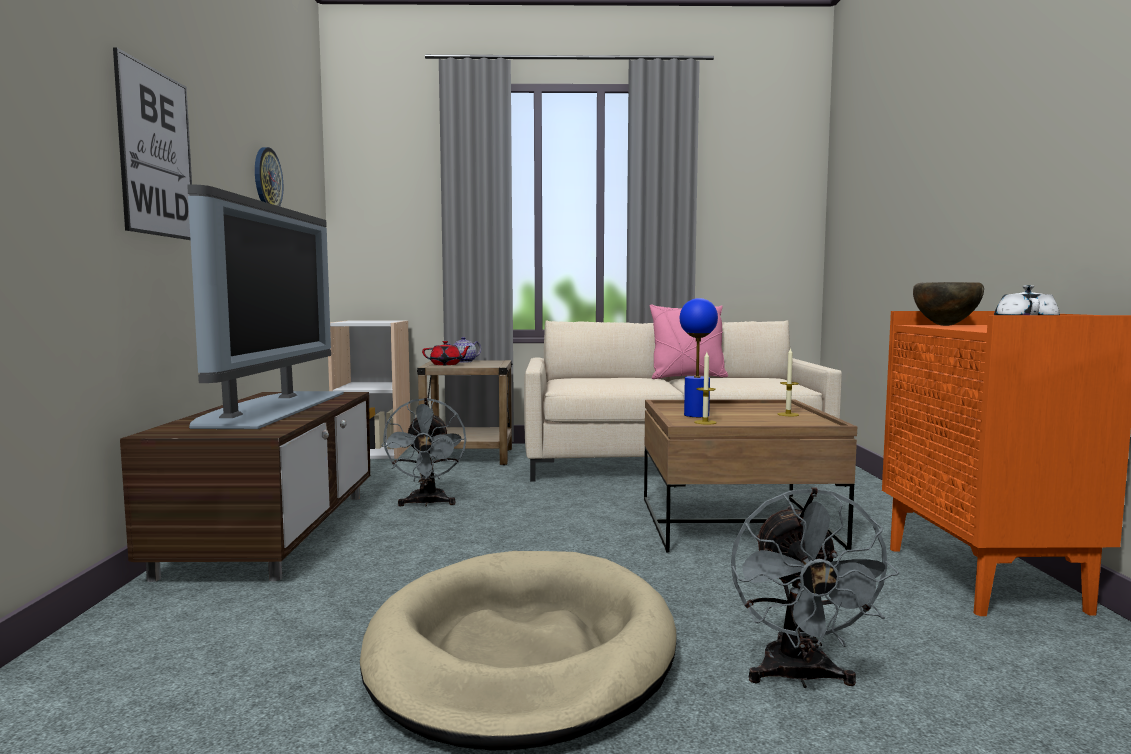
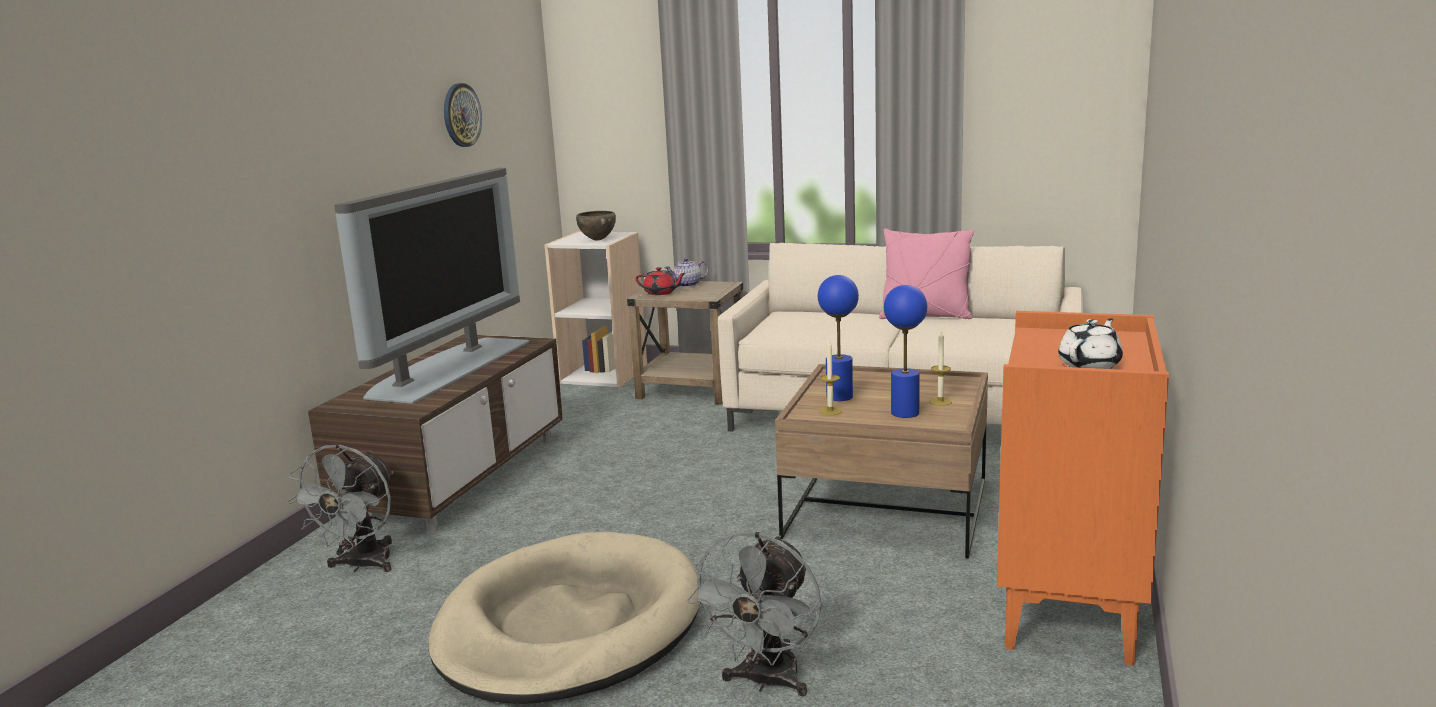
camera: 20 degrees right, 10 degrees up
picture [113,47,192,240] -> none
grey fan [381,398,466,506] -> grey fan moved to [287,444,393,572]
brown bowl [913,282,984,326] -> brown bowl moved to [576,211,616,240]
none -> blue table lamp [884,285,927,418]

